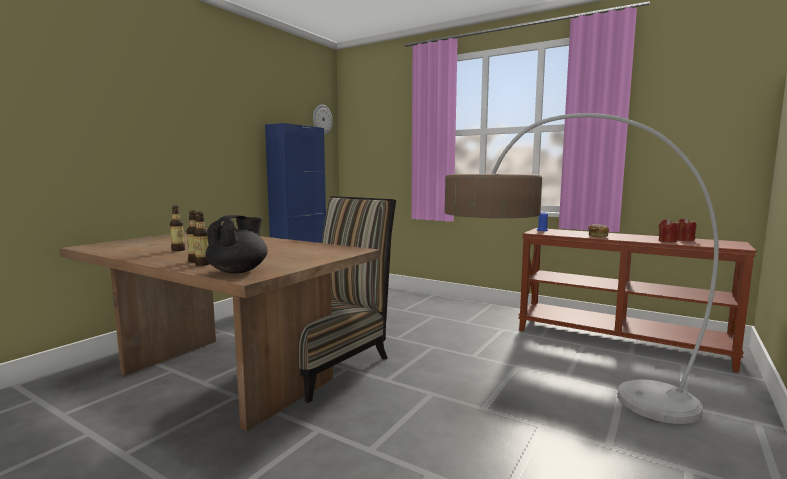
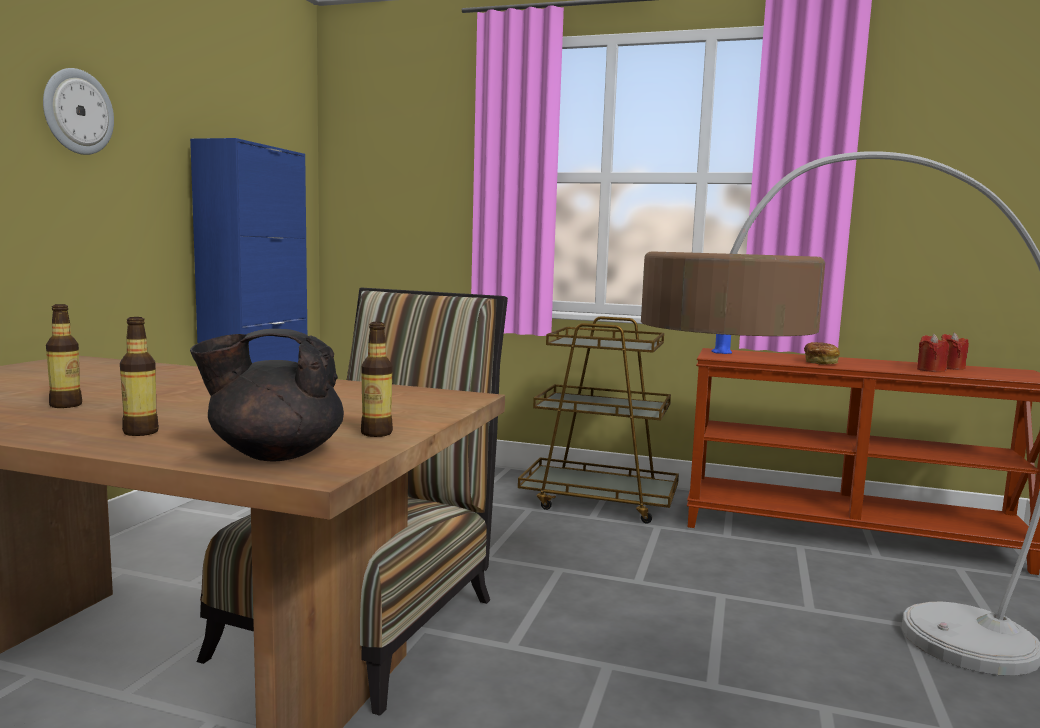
camera: 15 degrees left, 0 degrees up
bottle [193,212,210,266] -> bottle moved to [361,322,393,437]
black teapot [206,215,268,274] -> black teapot turned 105 degrees counterclockwise [190,329,344,462]
wall clock [313,105,333,135] -> wall clock moved to [43,68,114,155]
none -> brown cart [518,316,679,523]

